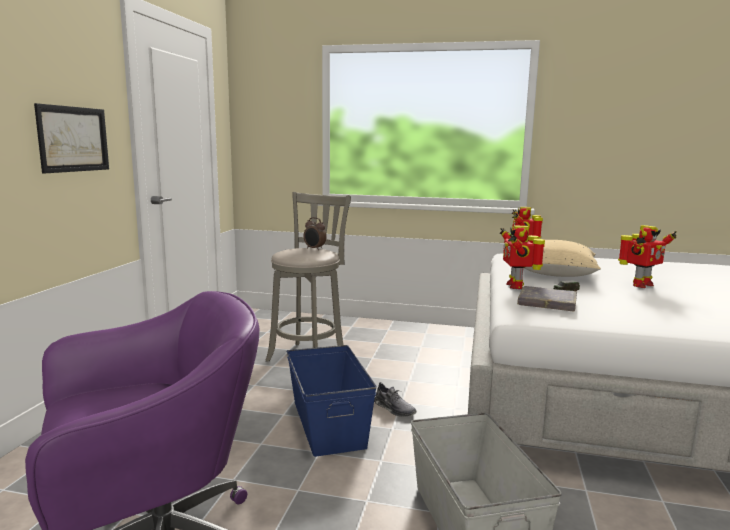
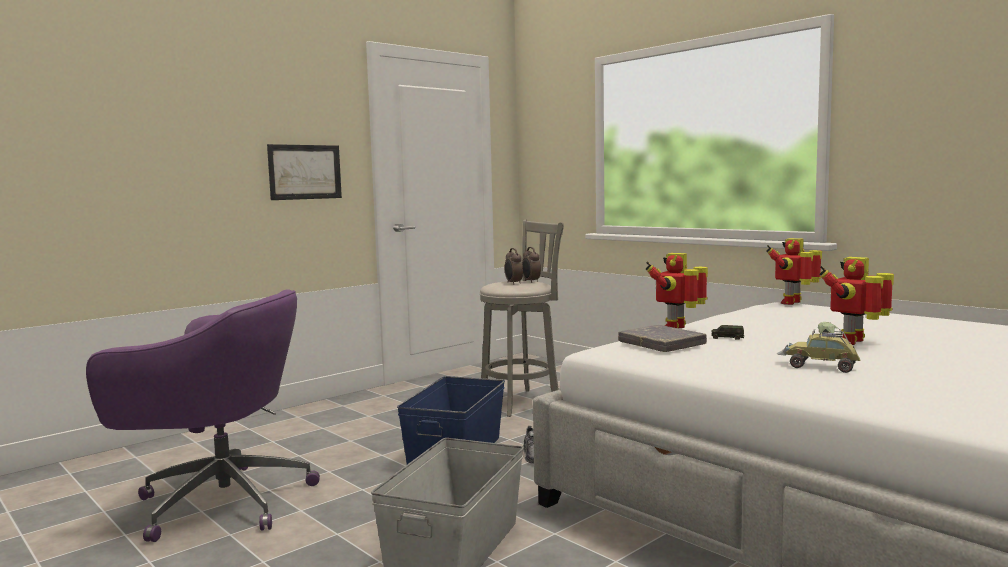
camera: 35 degrees right, 5 degrees down
beige pillow [524,240,601,277] -> none
toy robot [618,225,677,288] -> toy robot turned 135 degrees clockwise [819,257,894,345]
none -> alarm clock [504,248,523,285]
none -> toy car [777,322,860,373]

